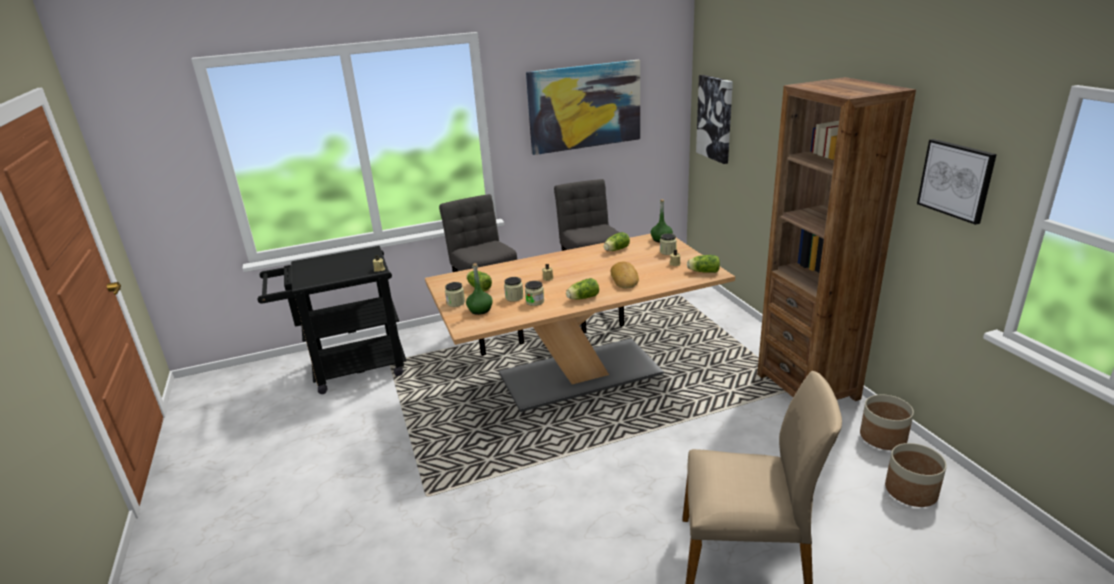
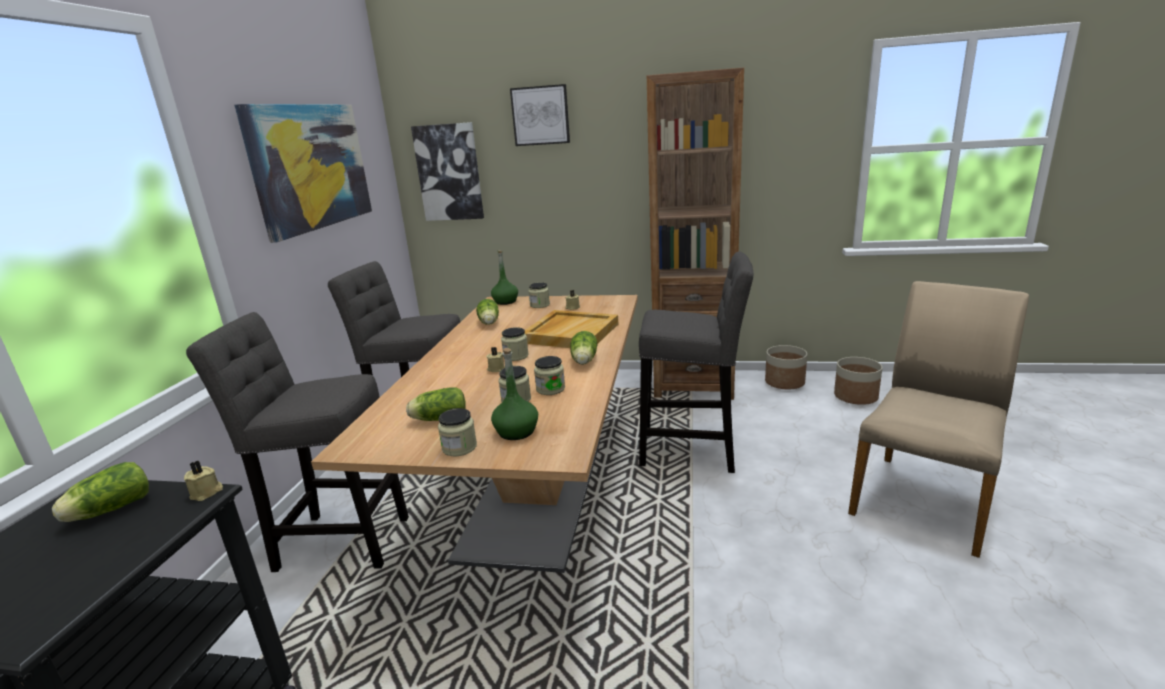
camera: 60 degrees left, 5 degrees down
bread [611,262,639,288] -> beige tray [524,310,618,348]
lettuce [687,255,720,273] -> lettuce moved to [52,462,149,522]
picture [917,139,997,225] -> picture moved to [510,84,570,146]
none -> jar [501,327,529,361]
none -> grey stool [639,251,753,473]

